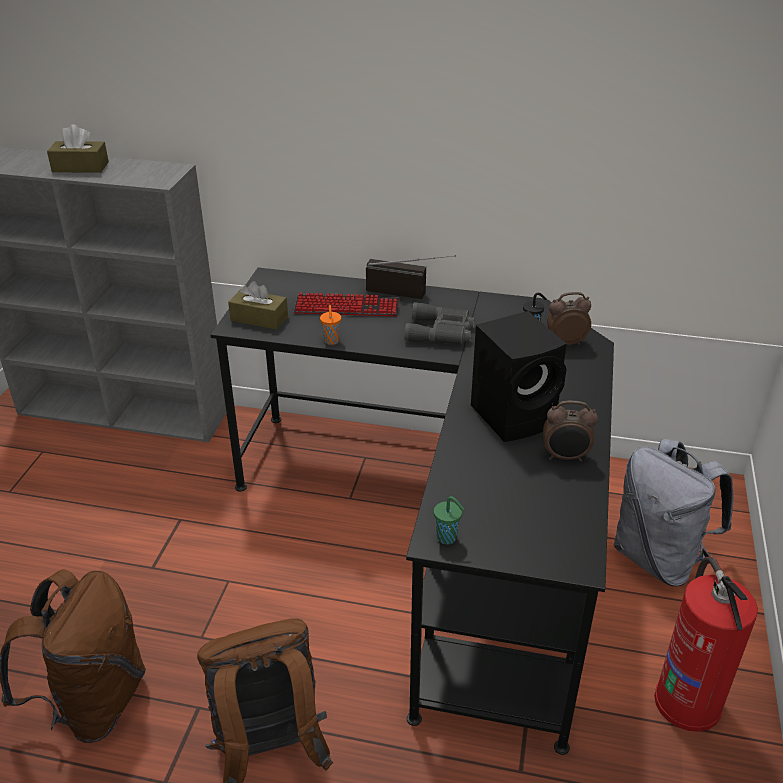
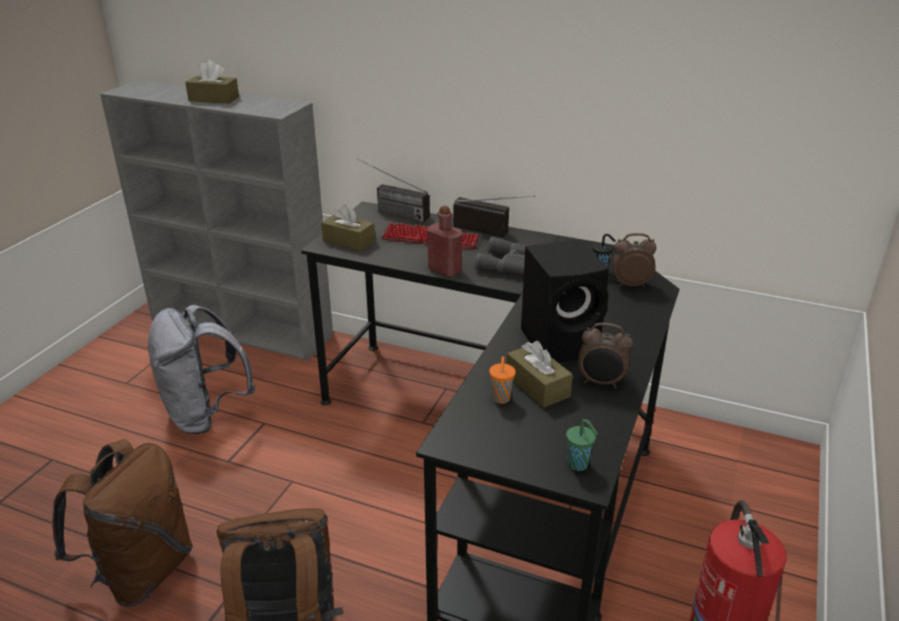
camera: 10 degrees right, 5 degrees down
orange cup [320,305,341,345] -> orange cup moved to [489,356,516,404]
green cup [434,496,464,544] -> green cup moved to [566,419,598,471]
grey backpack [614,439,733,586] -> grey backpack moved to [148,305,255,434]
none -> radio [357,159,430,223]
none -> red bottle [427,205,463,277]
none -> brown tissue box [507,341,573,408]

